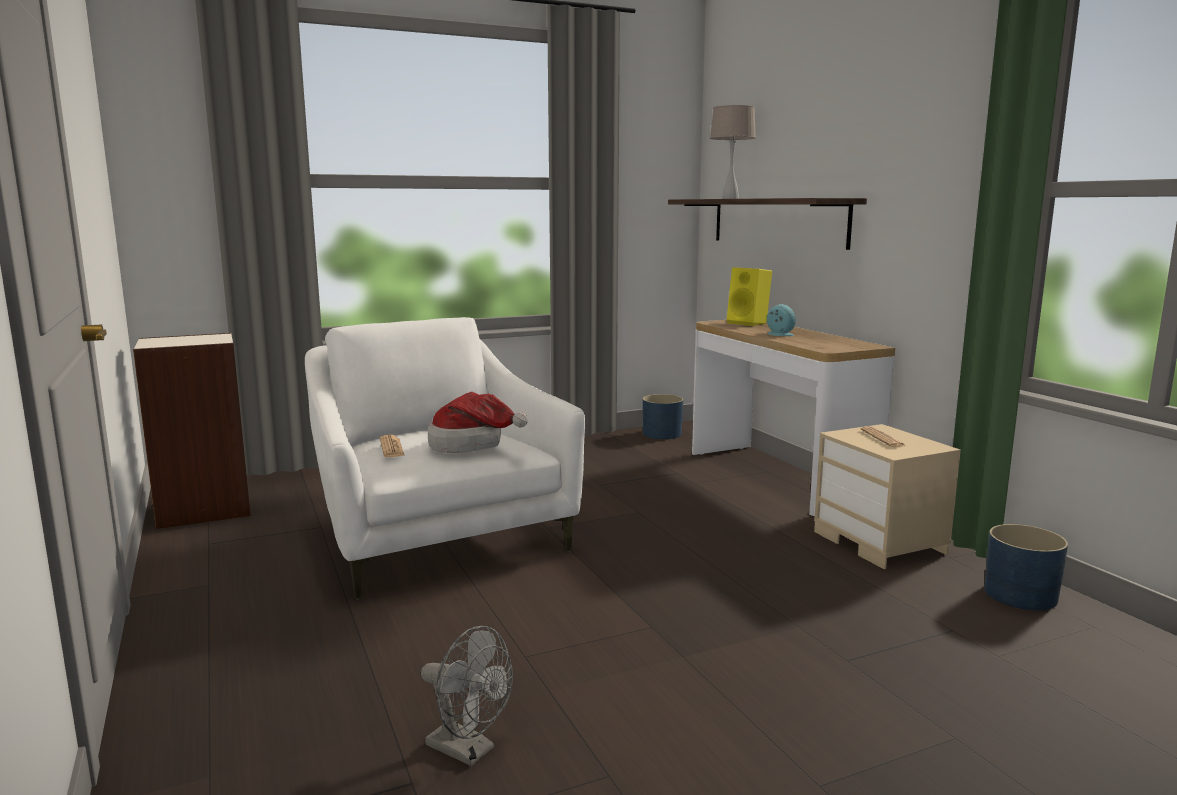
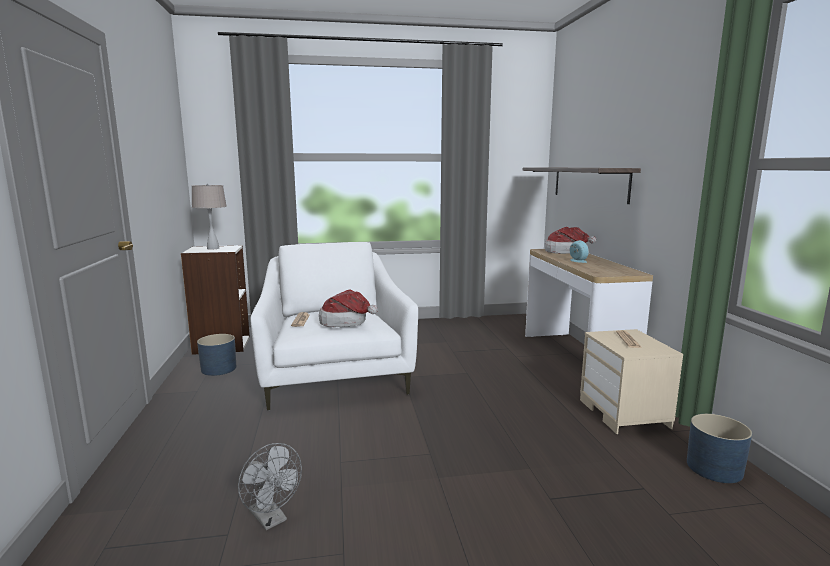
camera: 15 degrees right, 0 degrees up
blue planter [642,394,683,439] -> blue planter moved to [197,334,236,376]
beige table lamp [710,105,756,199] -> beige table lamp moved to [192,184,227,250]
yellow speaker [726,267,772,326] -> hat [545,227,596,254]

